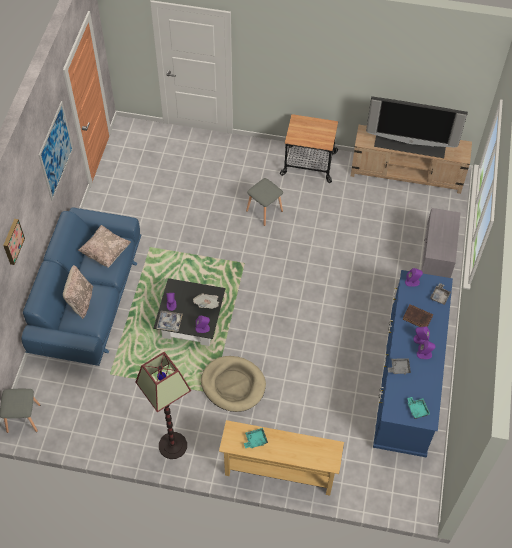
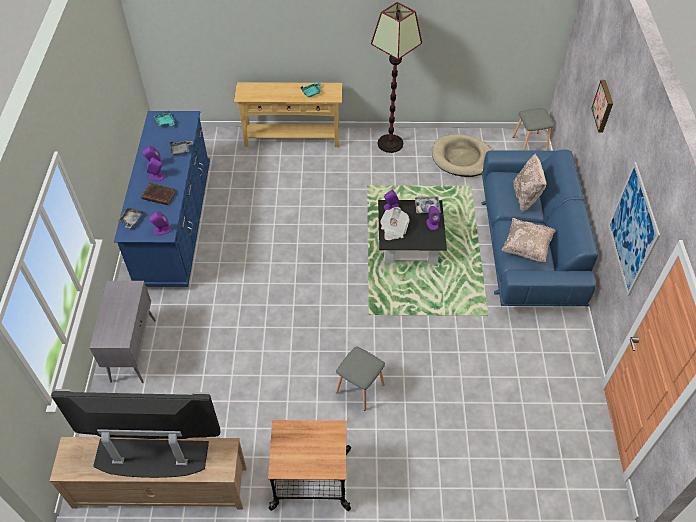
camera: 170 degrees right, 5 degrees down
beige dog bed [201,356,266,412] -> beige dog bed moved to [432,134,492,177]

